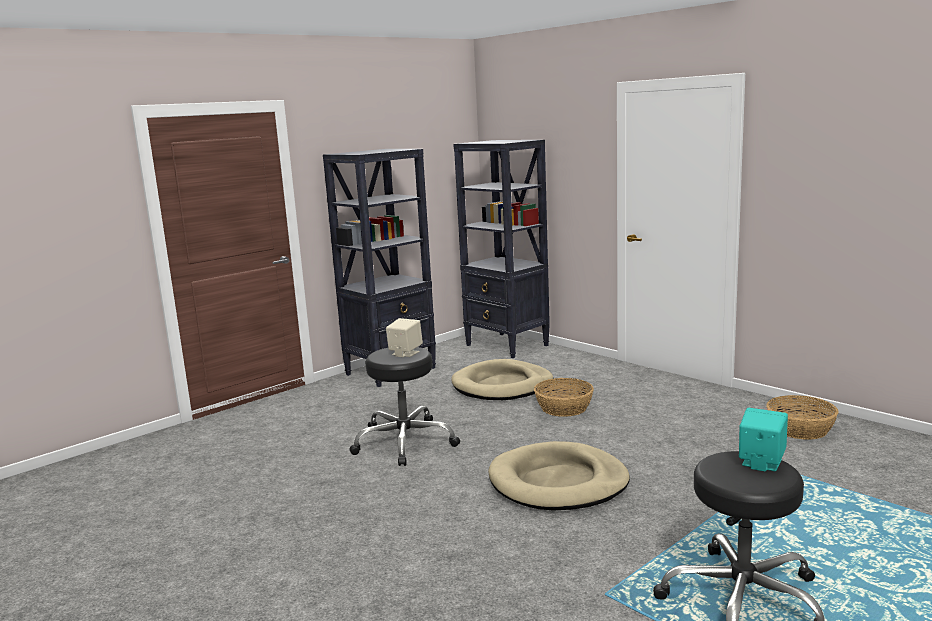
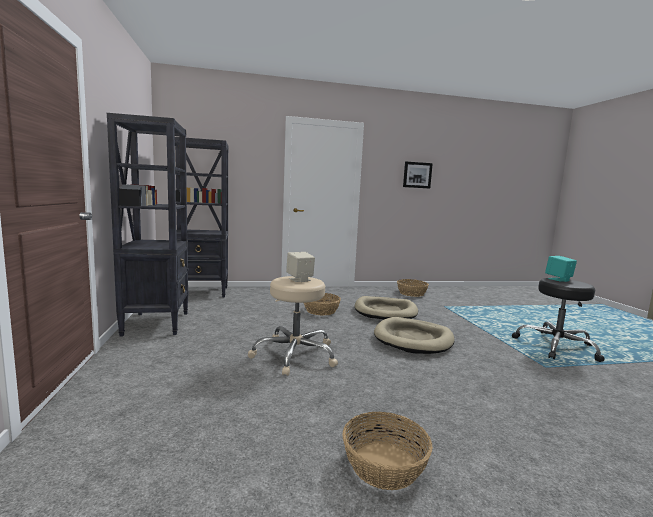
camera: 60 degrees left, 5 degrees down
black stool [350,347,460,466] -> beige stool [248,276,338,376]
beige dog bed [451,359,553,400] -> beige dog bed moved to [355,296,418,320]
none -> basket [342,412,433,490]
none -> picture [403,161,433,189]

